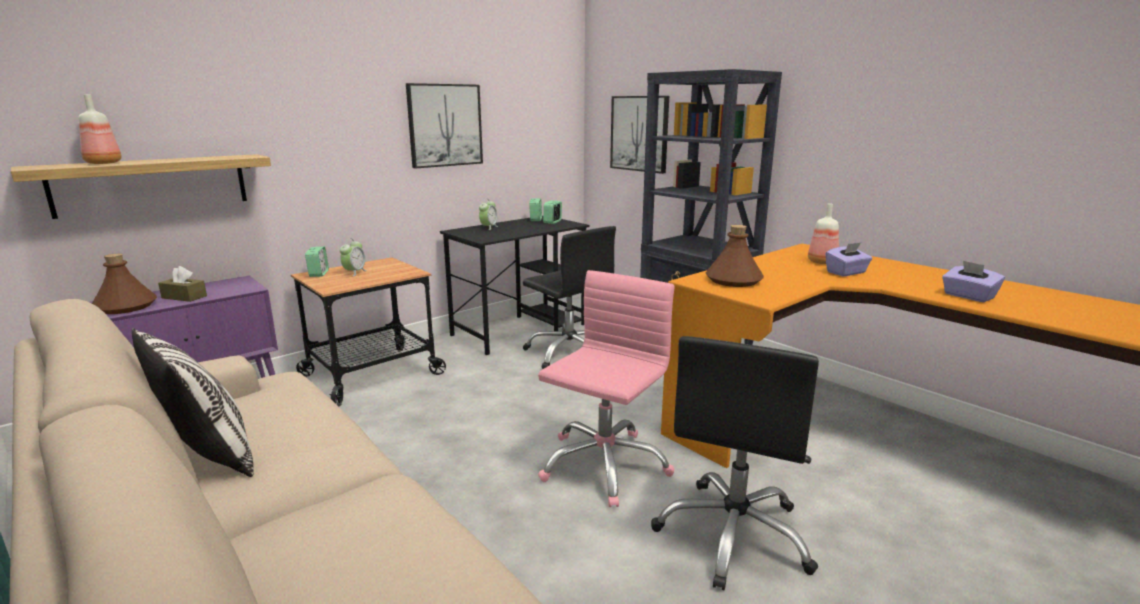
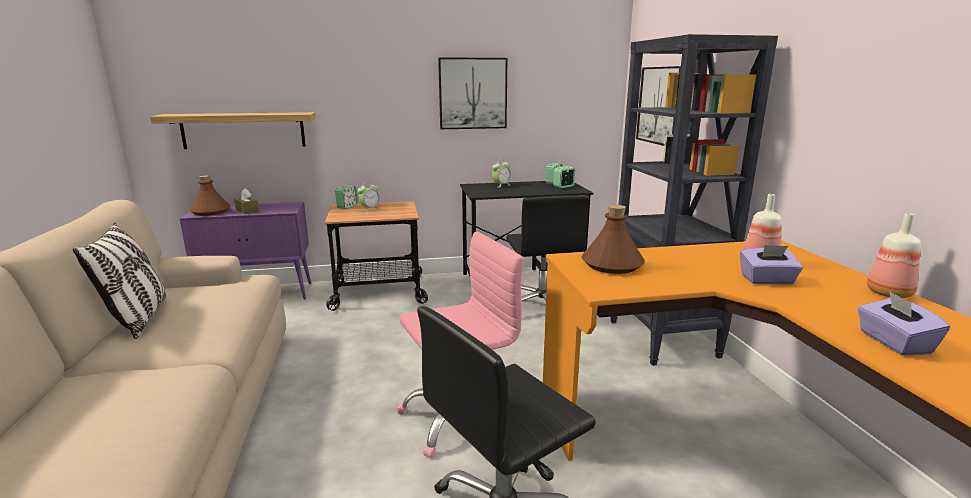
camera: 30 degrees right, 0 degrees up
bottle [78,95,122,164] -> bottle moved to [867,213,921,298]

